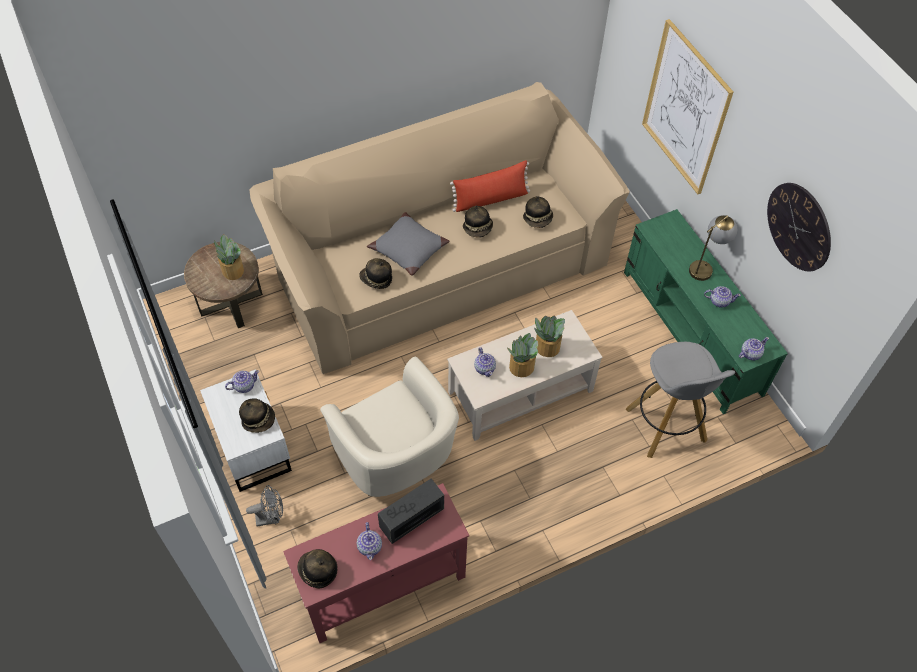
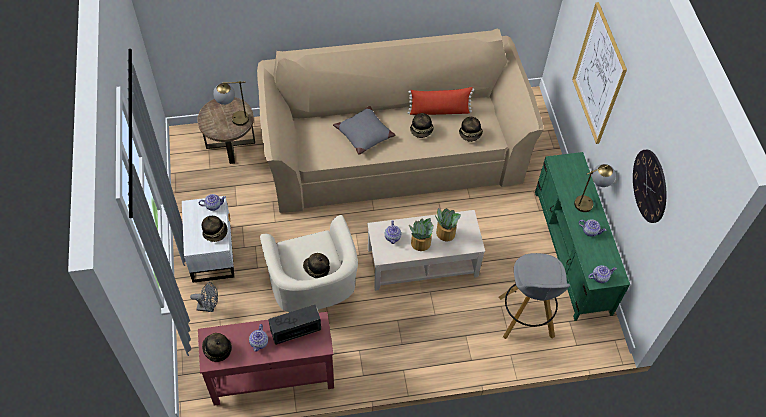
camera: 15 degrees right, 0 degrees up
potted plant [214,234,244,280] -> table lamp [213,81,249,126]
hat [360,258,392,289] -> hat moved to [303,253,330,278]

